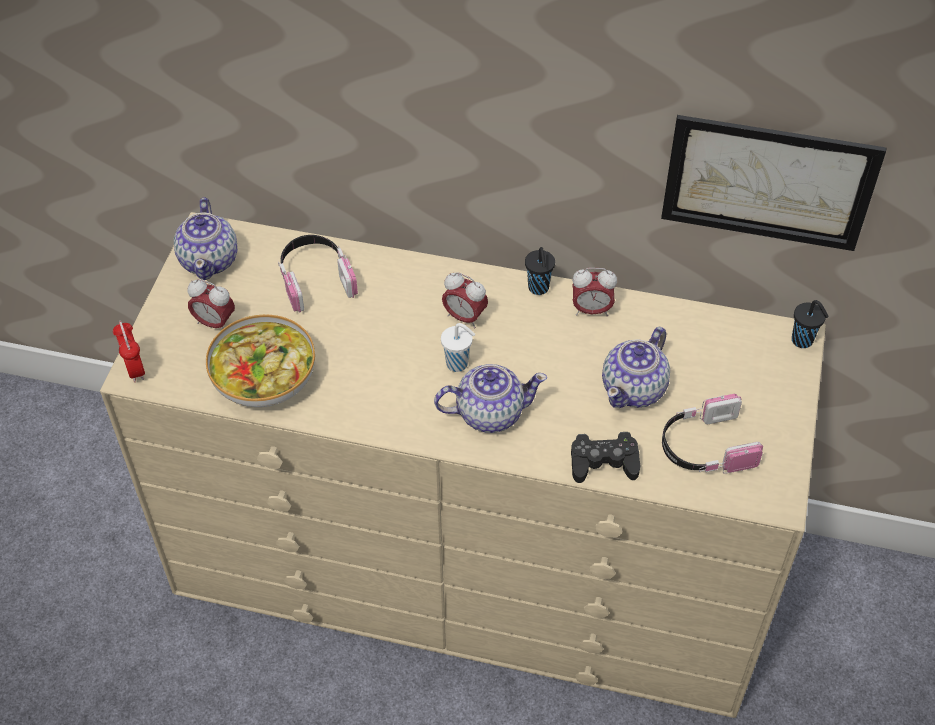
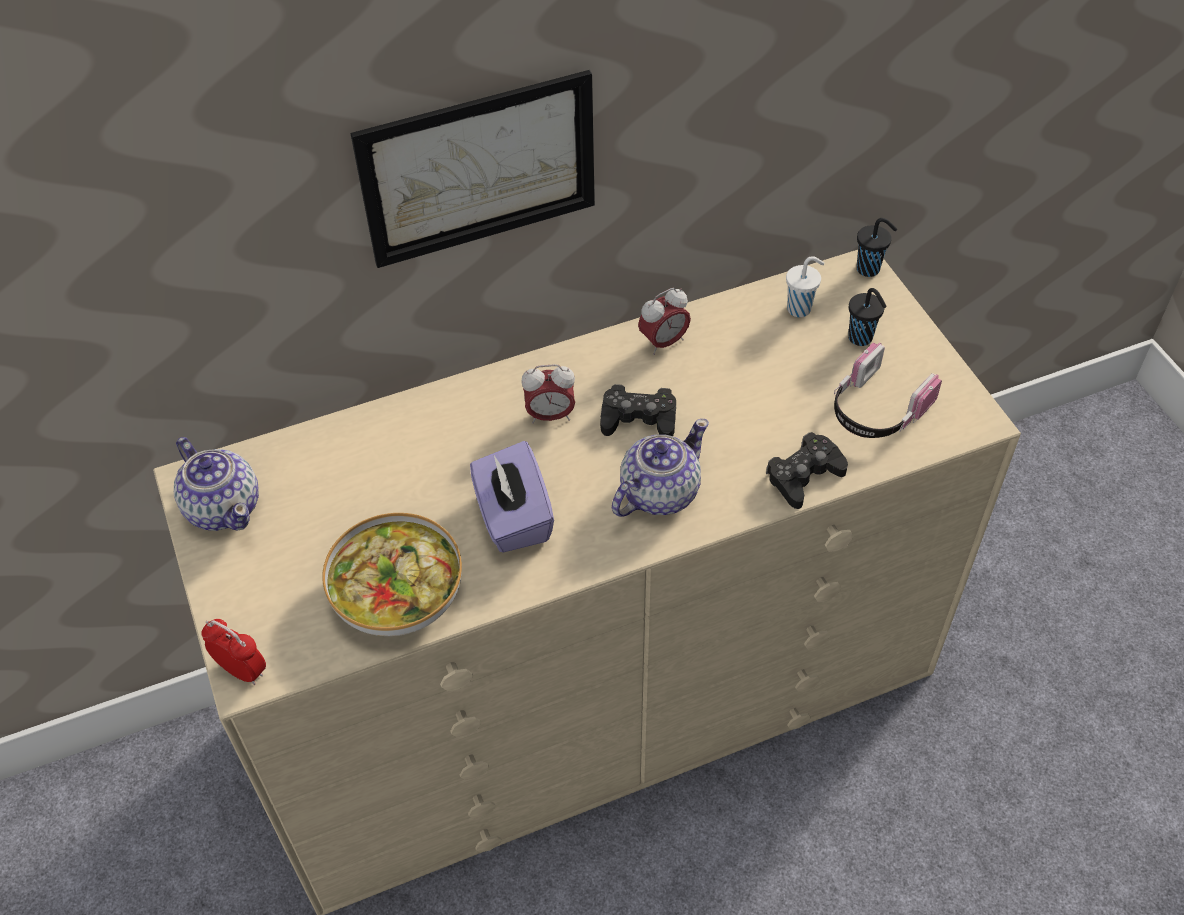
camera: 35 degrees left, 0 degrees up
alarm clock [188,279,235,329] -> none
headphones [278,235,358,313] -> none
white cup [441,323,475,372] -> white cup moved to [786,256,825,317]
black cup [525,247,555,295] -> black cup moved to [848,288,887,346]
teapot [602,327,670,408] -> none
picture [661,115,886,251] -> picture moved to [350,70,595,268]
none -> purple tissue box [470,441,554,553]
none -> black game controller [600,384,676,436]

